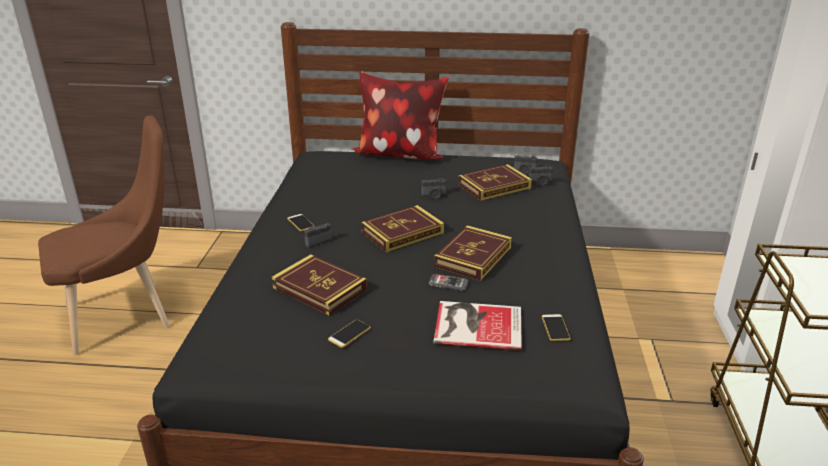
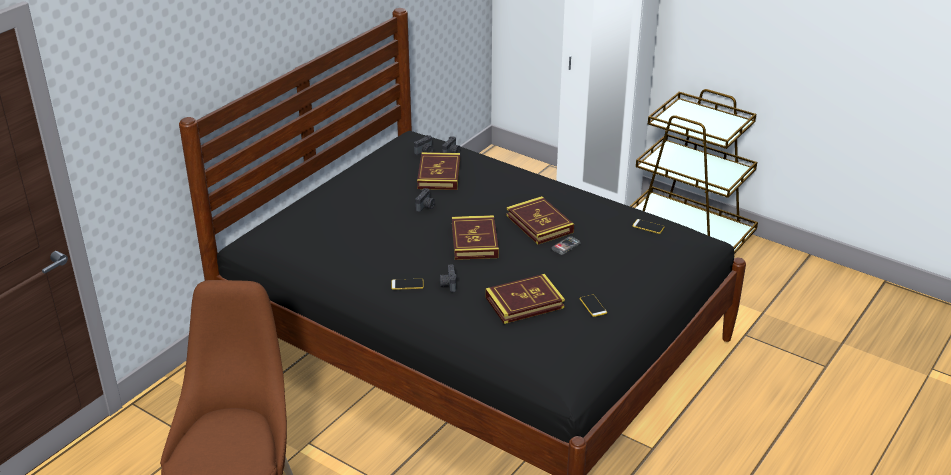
camera: 60 degrees left, 5 degrees up
pillow [353,72,449,160] -> none
book [433,301,522,350] -> none

